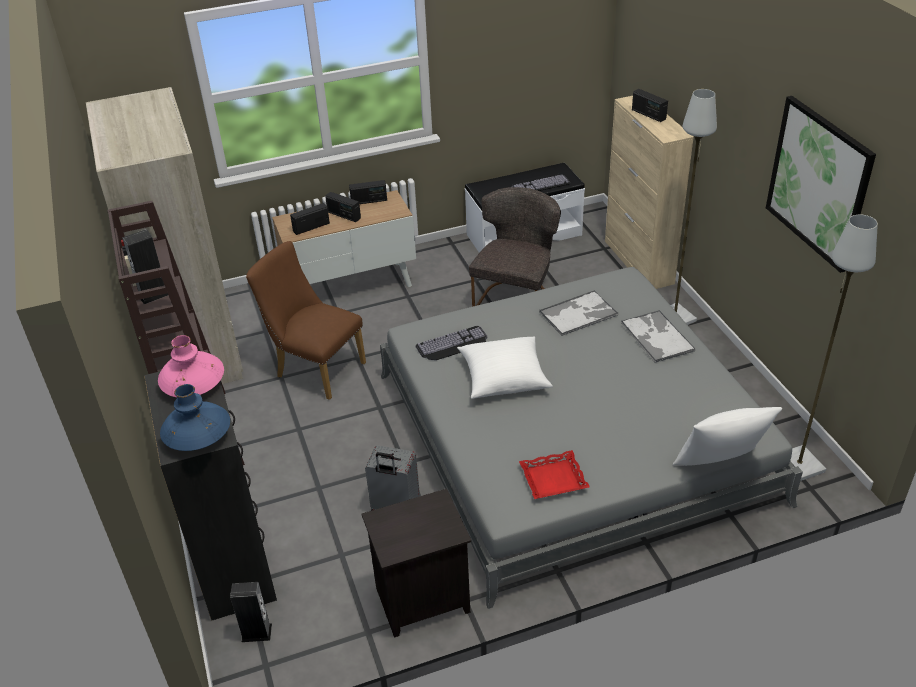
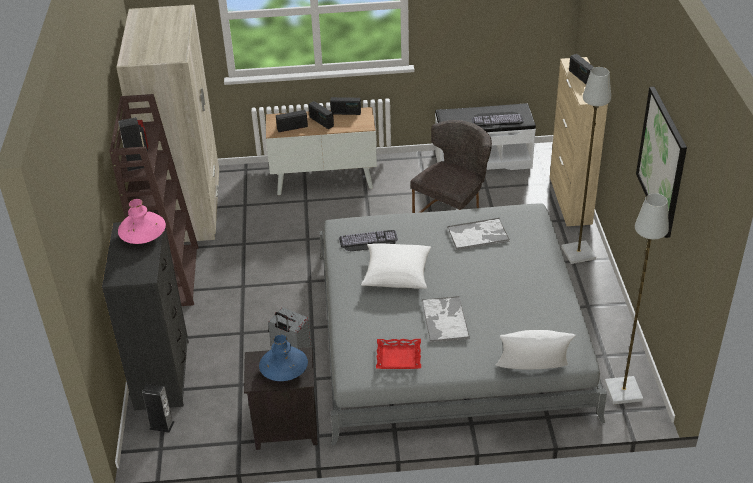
camera: 15 degrees right, 0 degrees up
blue vase [160,384,230,451] -> blue vase moved to [259,335,308,381]
brown chair [246,241,366,400] -> none
tray [621,310,695,363] -> tray moved to [421,296,470,342]

